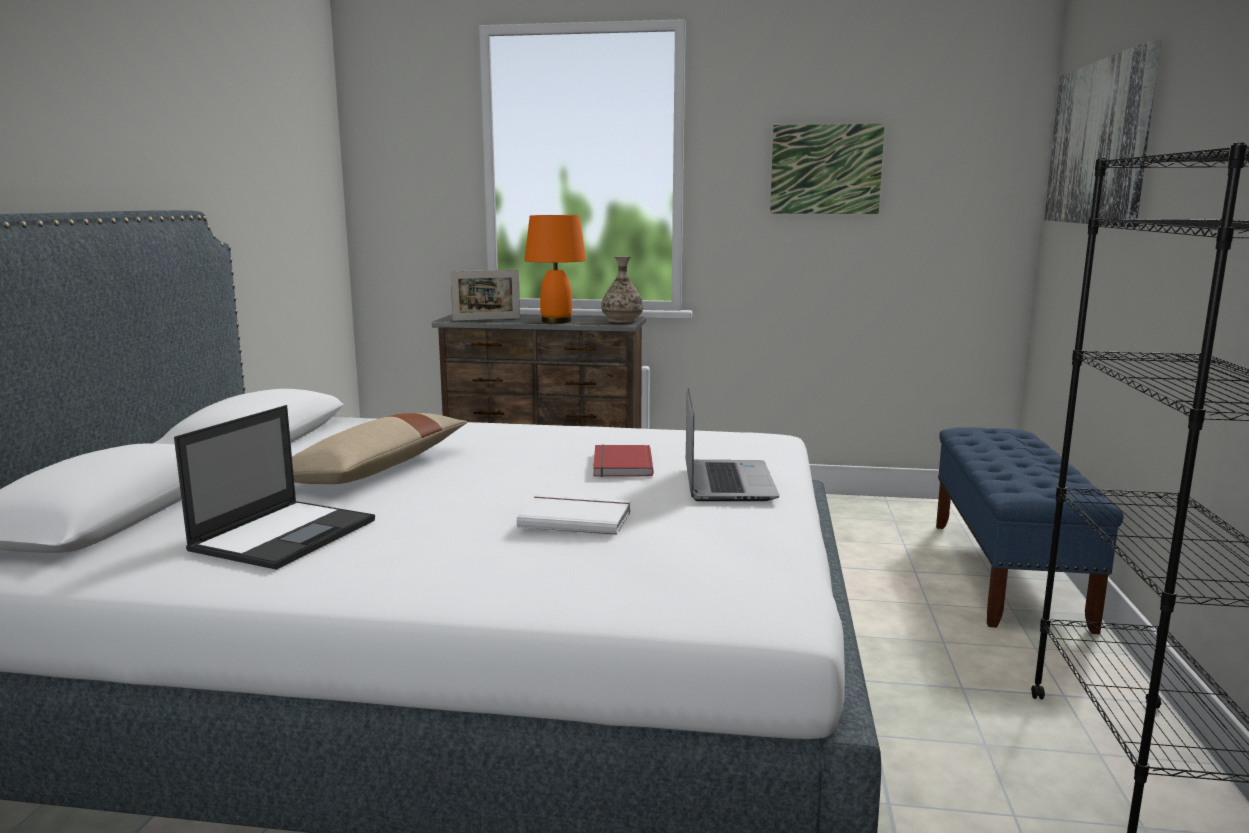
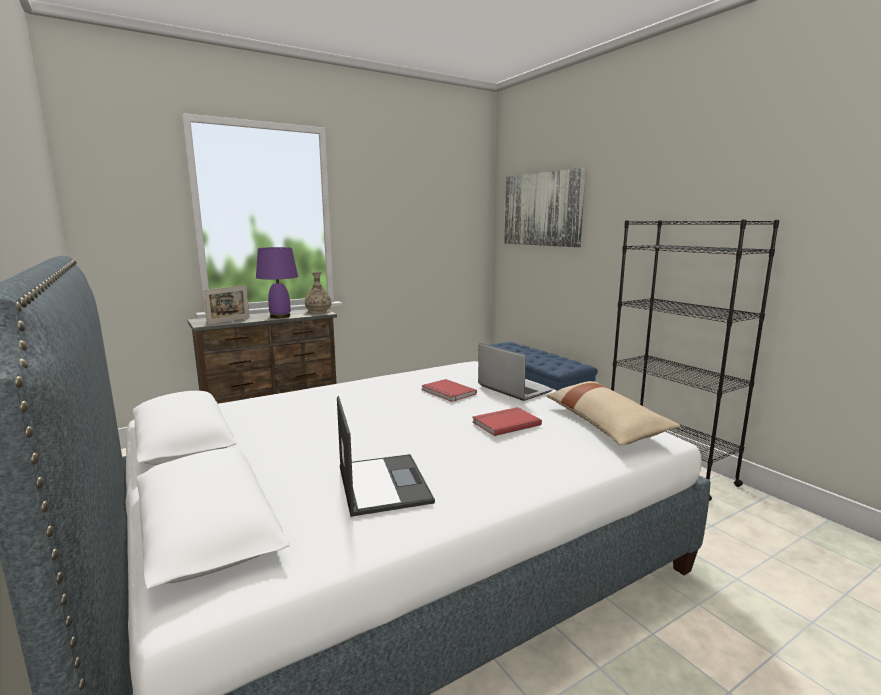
camera: 40 degrees left, 0 degrees up
beige pillow [292,413,467,484] -> beige pillow moved to [546,381,680,445]
white book [517,494,631,535] -> red book [473,407,542,436]
orange table lamp [524,215,586,323] -> purple table lamp [256,247,298,318]
picture [770,124,885,214] -> none

